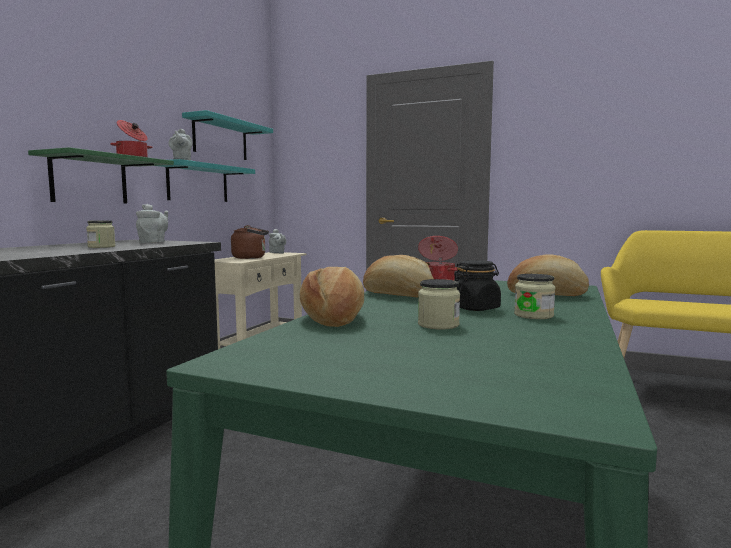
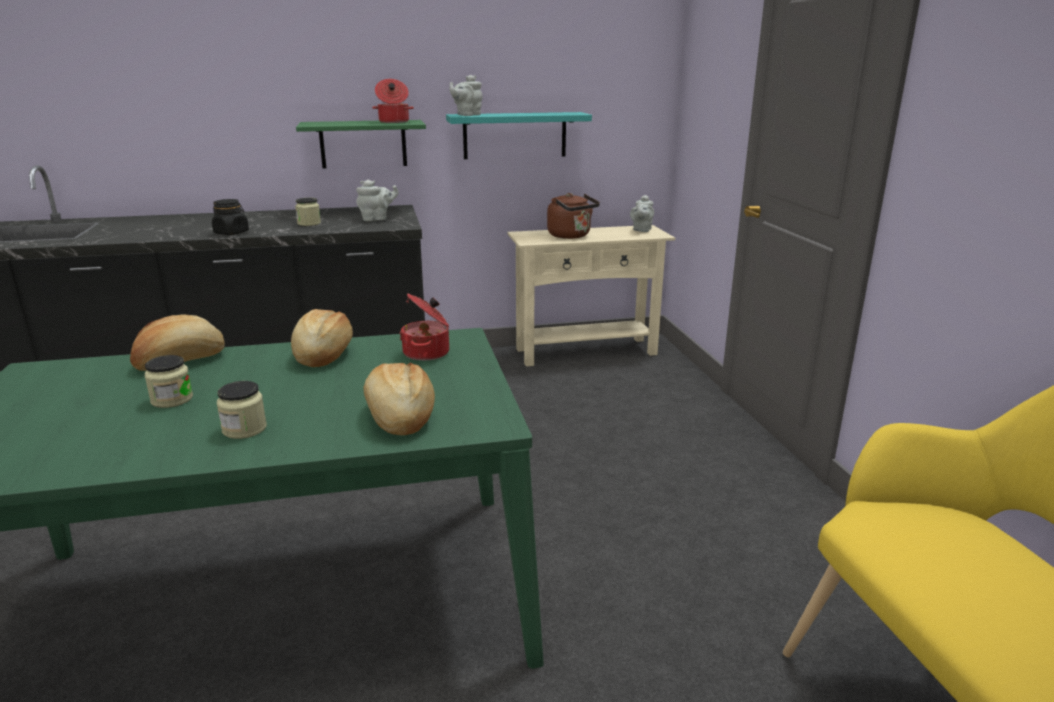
camera: 55 degrees right, 15 degrees up
turquoise shelf [182,110,273,160] -> none
black jar [454,260,501,311] -> black jar moved to [212,199,249,235]

